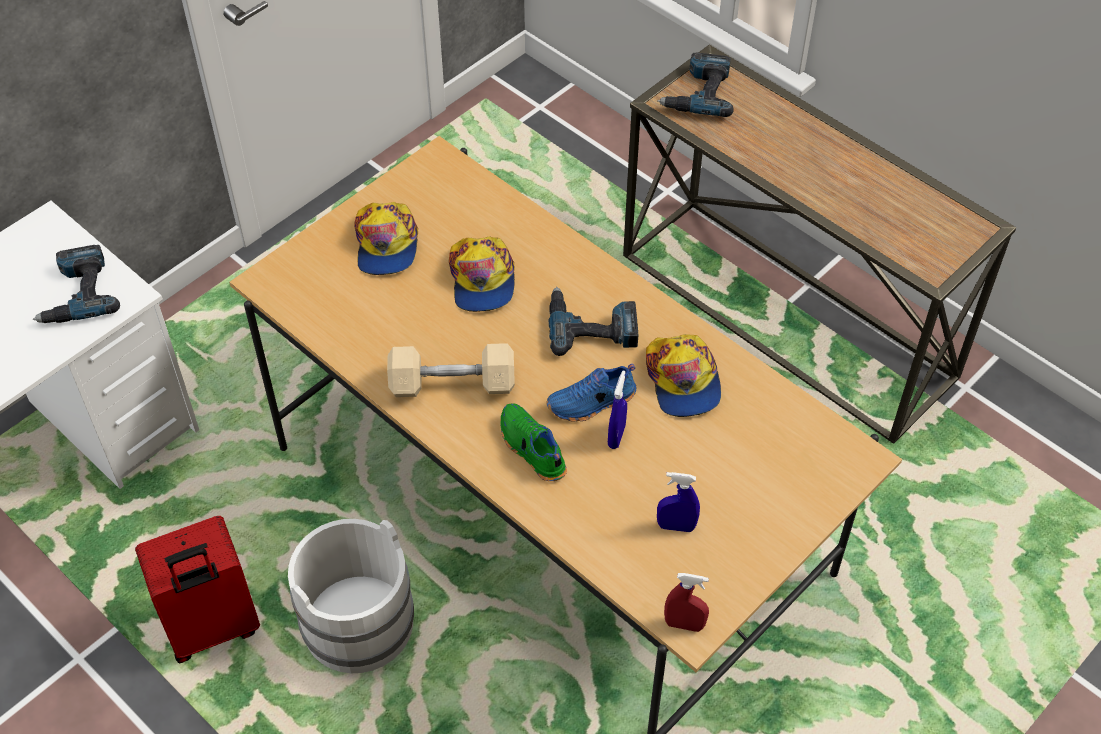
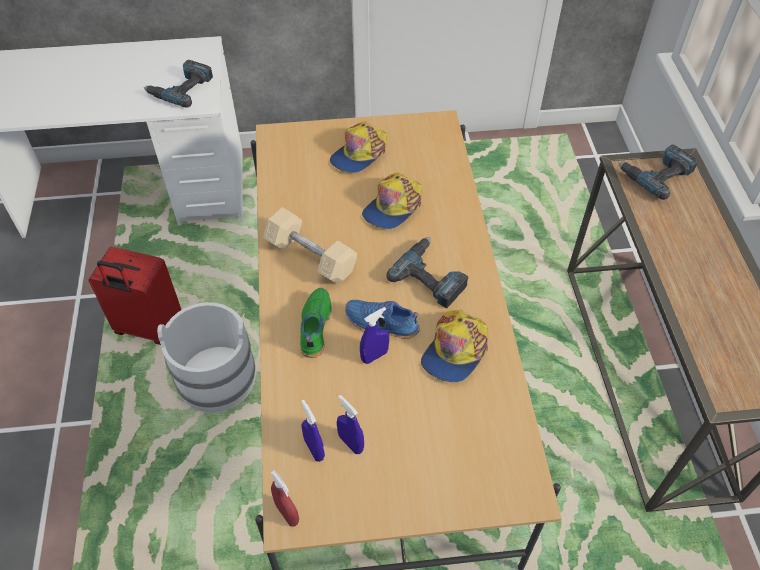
camera: 40 degrees right, 0 degrees up
none -> blue spray bottle [301,400,325,462]

